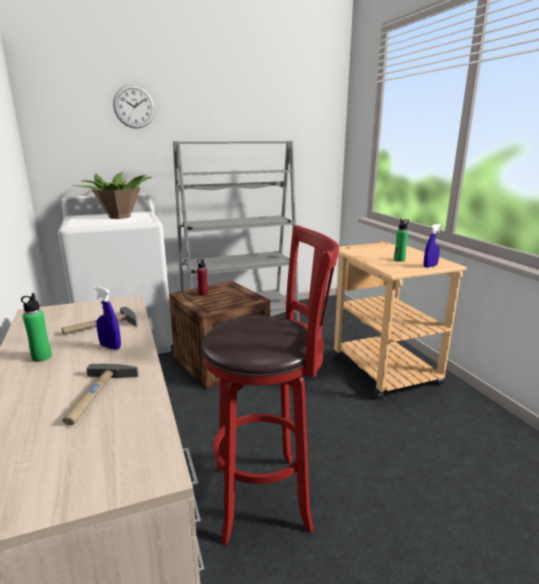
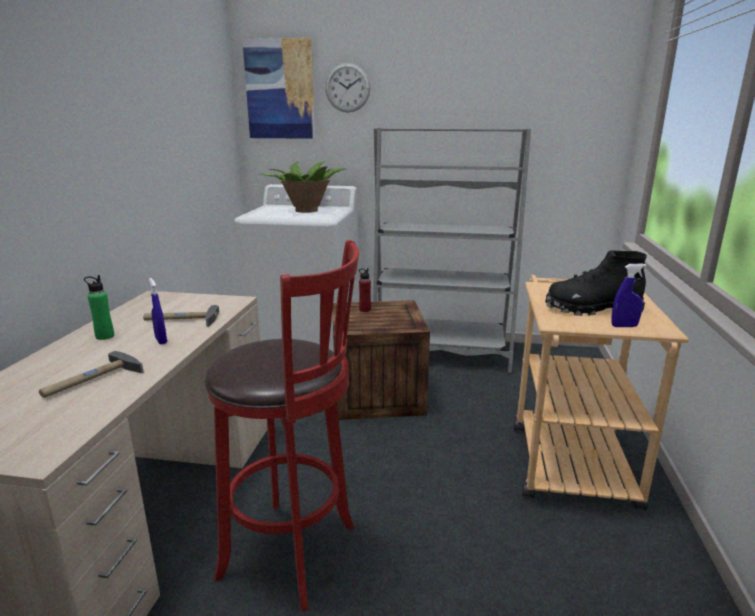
camera: 30 degrees right, 0 degrees up
green bottle [394,219,409,262] -> black boot [545,250,647,316]
none -> picture [242,38,315,139]

